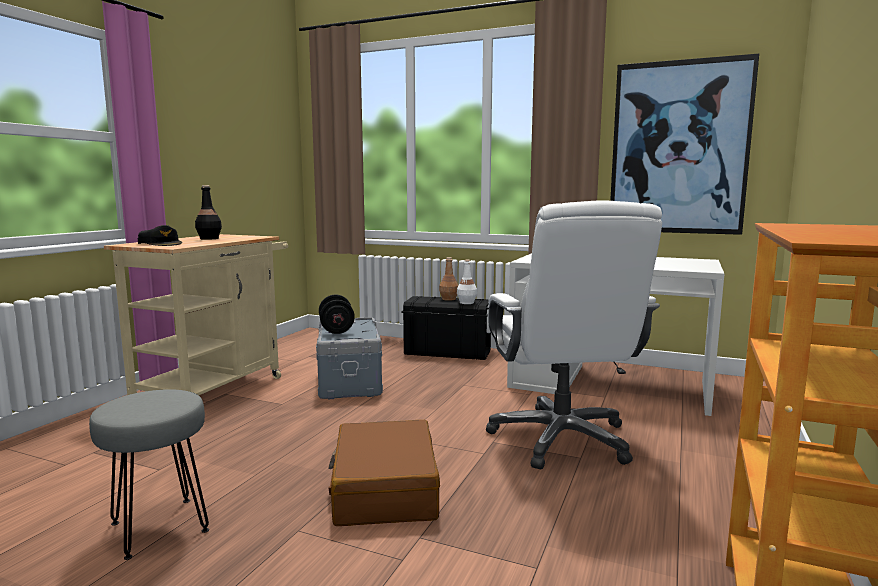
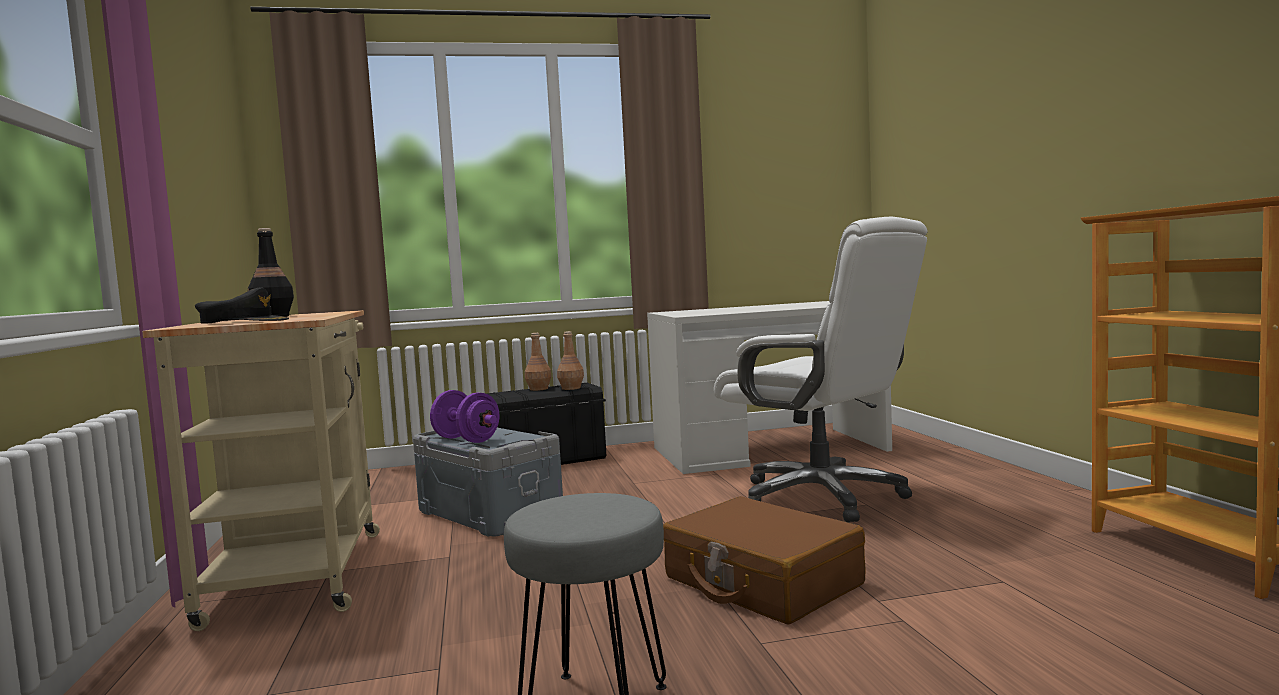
camera: 35 degrees left, 5 degrees down
black dumbbell [319,294,355,334] -> purple dumbbell [430,390,499,443]
white bottle [457,260,477,304] -> brown bottle [557,331,584,390]
picture [610,54,759,235] -> none

